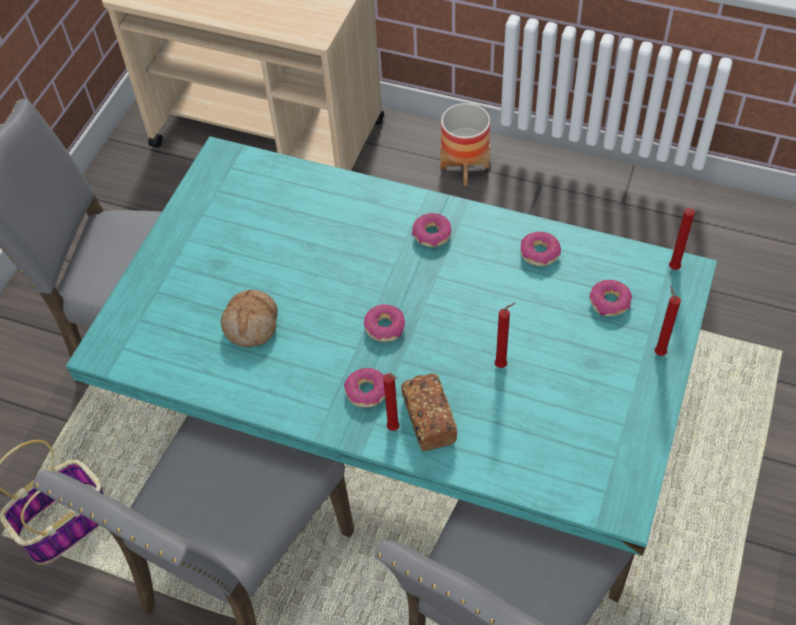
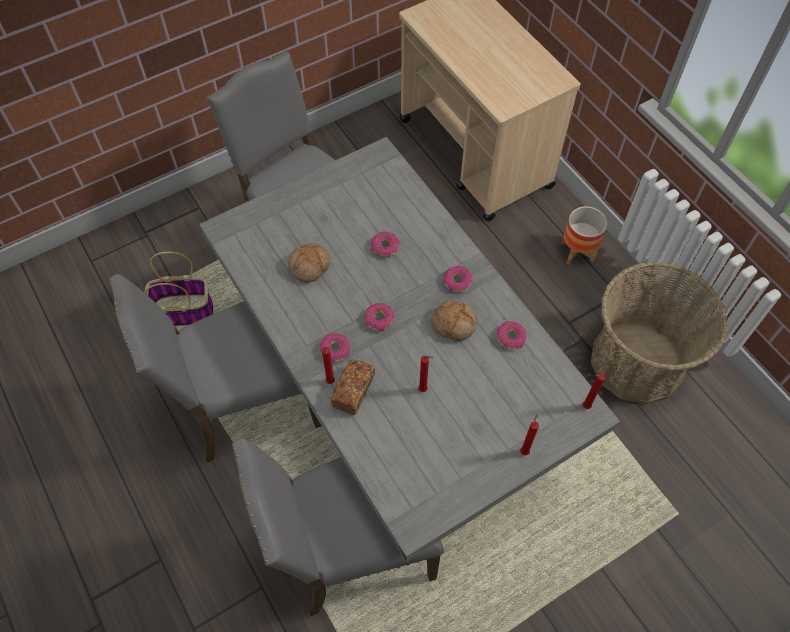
camera: 35 degrees right, 5 degrees up
turquoise dining table [66,136,717,556] -> grey dining table [199,137,620,562]
donut [589,280,632,316] -> donut moved to [371,232,400,257]
none -> bread [431,300,478,341]
none -> basket [591,262,728,405]

